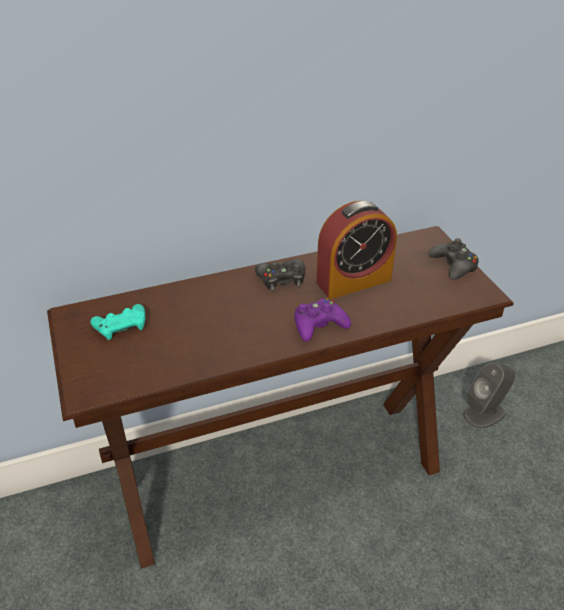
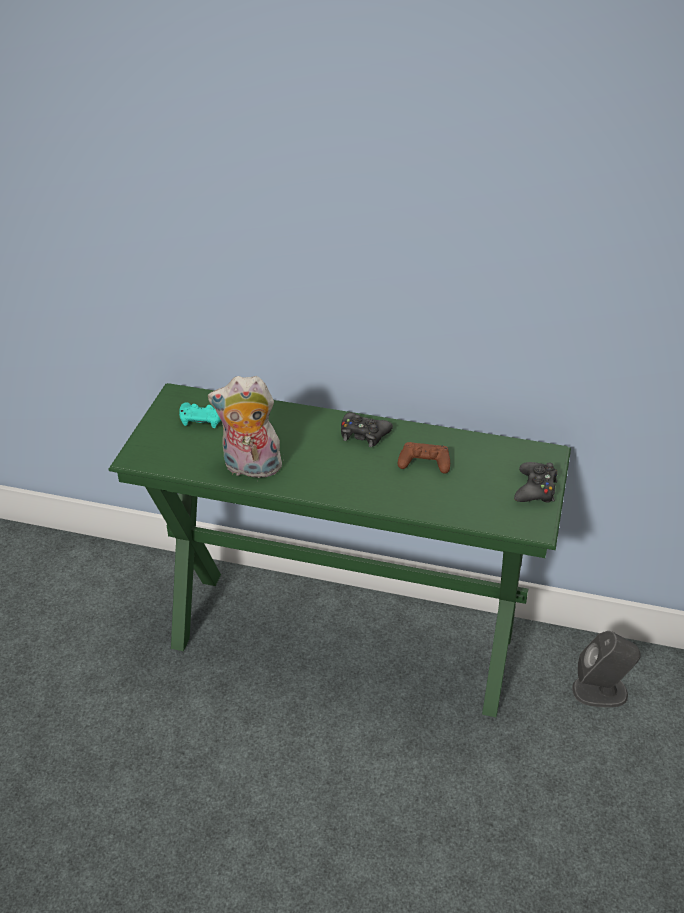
camera: 35 degrees right, 0 degrees up
brown console table [47,226,514,569] -> green console table [108,383,571,717]
purple game controller [294,298,351,342] -> none
alarm clock [316,201,397,299] -> brown game controller [398,442,450,474]
none -> plush toy [208,376,284,478]

